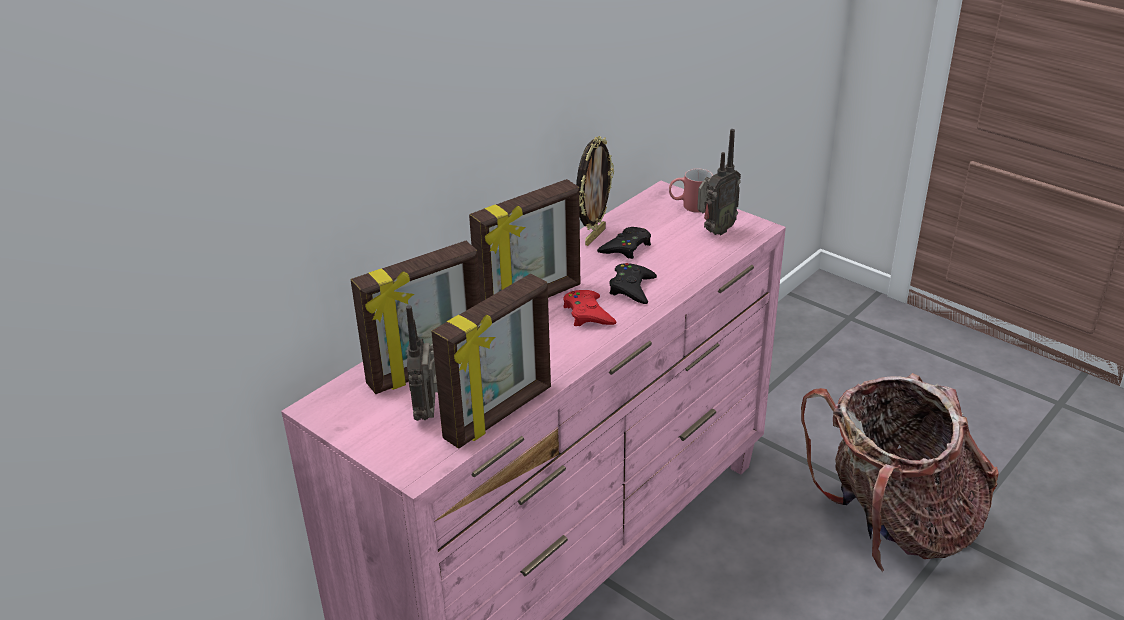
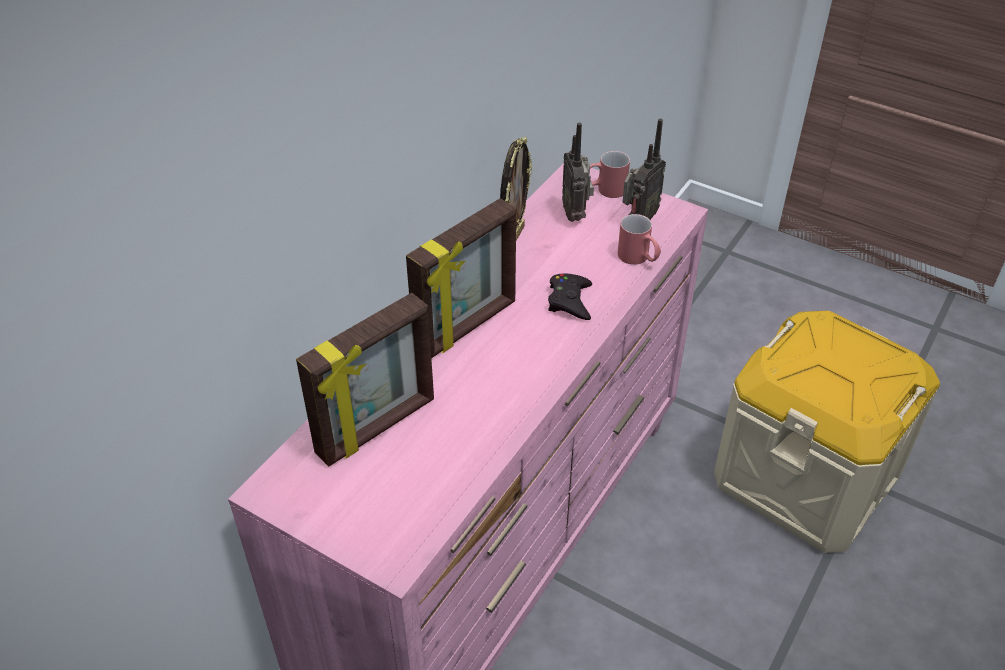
camera: 10 degrees left, 10 degrees up
radio [406,305,438,421] -> radio moved to [562,123,594,222]
picture frame [431,274,551,449] -> none
red game controller [563,290,617,326] -> none
black game controller [597,227,651,259] -> none
backpack [801,373,999,572] -> beige storage box [714,311,940,553]
none -> red mug [618,214,661,265]

